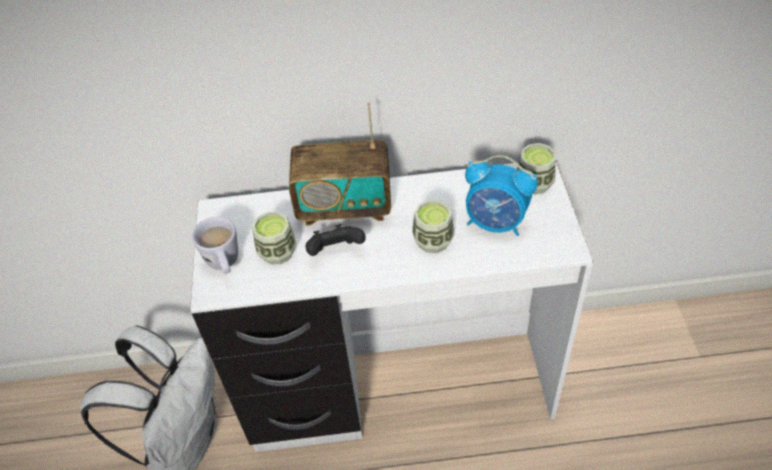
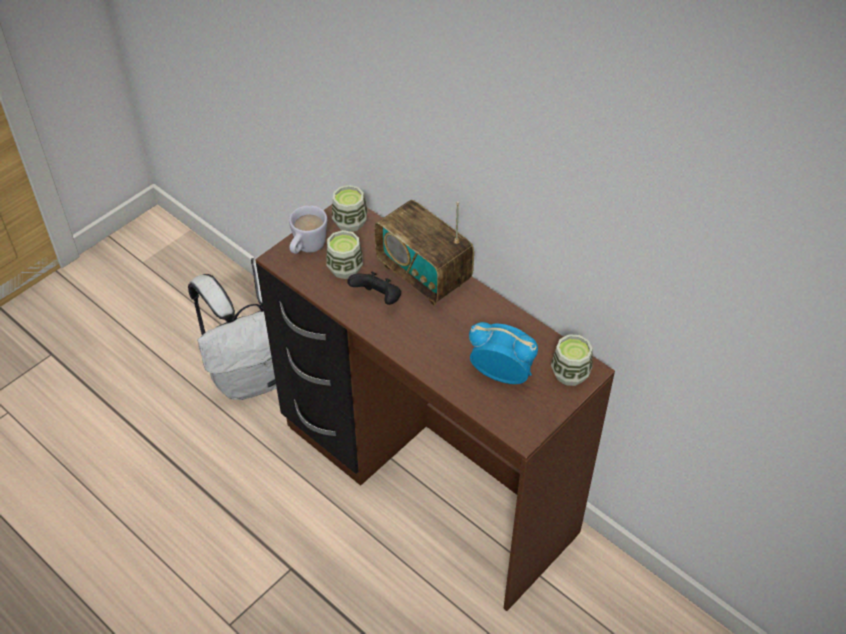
camera: 45 degrees right, 0 degrees up
white desk [190,161,593,452] -> brown desk [255,205,615,611]
cup [412,200,455,253] -> cup moved to [332,185,367,232]
alarm clock [465,155,538,236] -> alarm clock turned 135 degrees clockwise [469,322,538,384]

